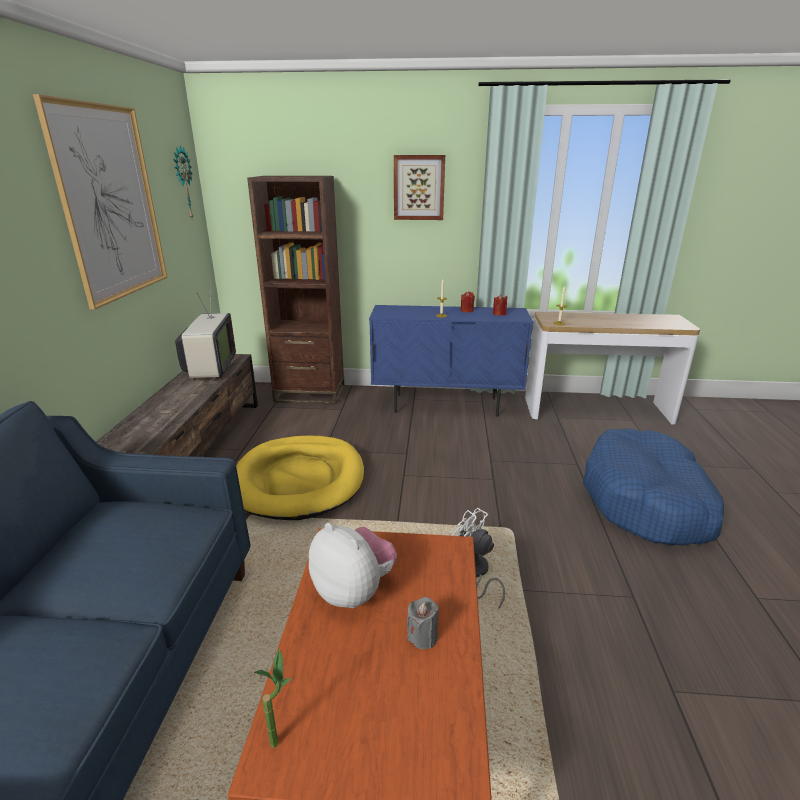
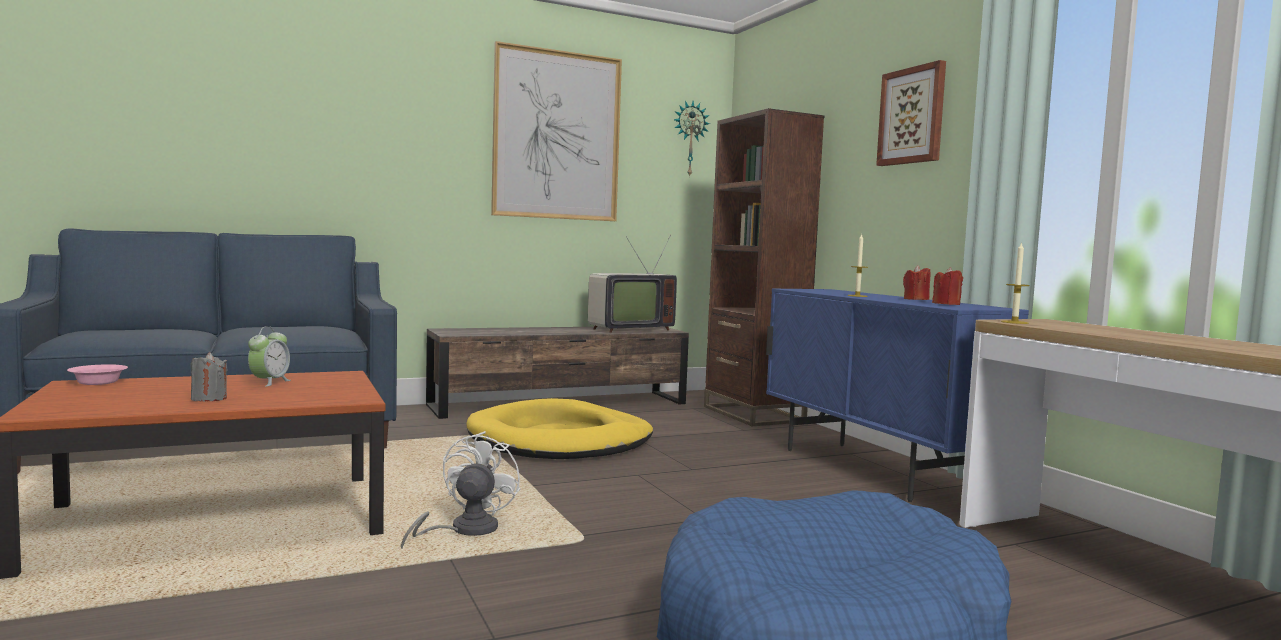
camera: 60 degrees right, 20 degrees down
potted plant [254,649,291,748] -> pink bowl [67,364,128,385]
plush toy [309,523,397,608] -> alarm clock [248,326,291,387]

